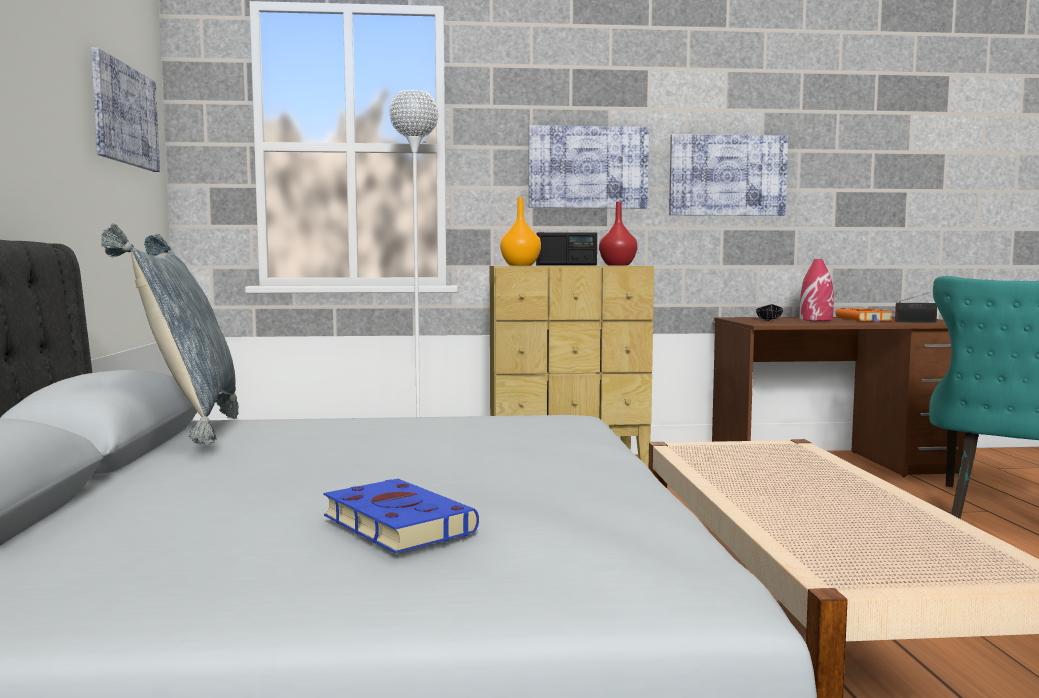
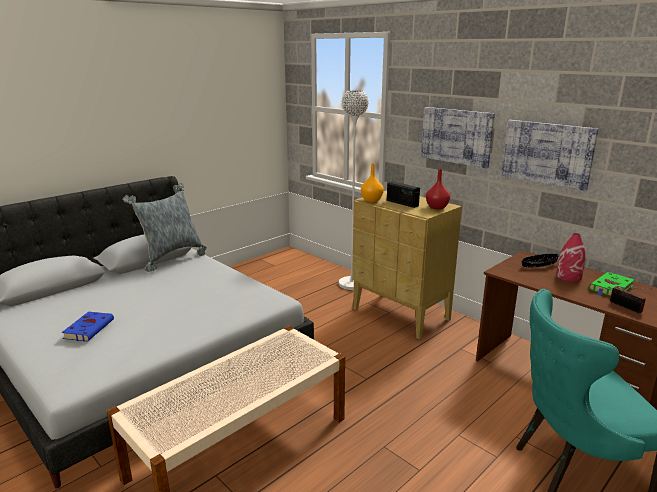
camera: 50 degrees right, 15 degrees up
picture [91,47,160,172] -> none
orange book [836,308,893,322] -> green book [589,272,635,297]

